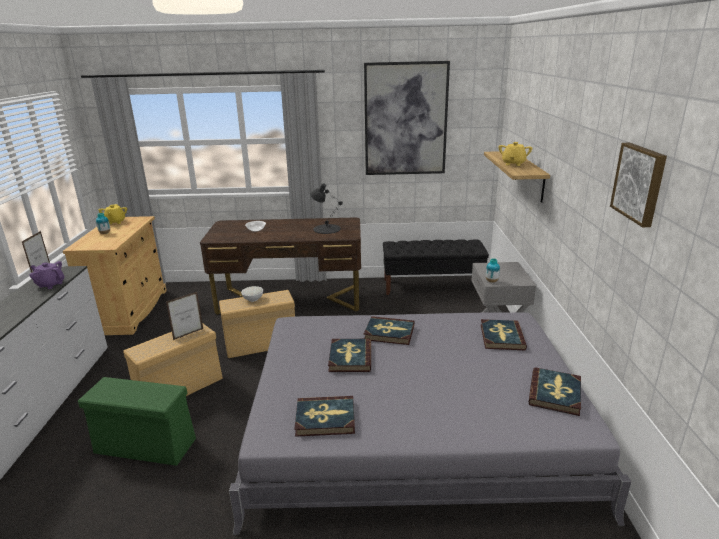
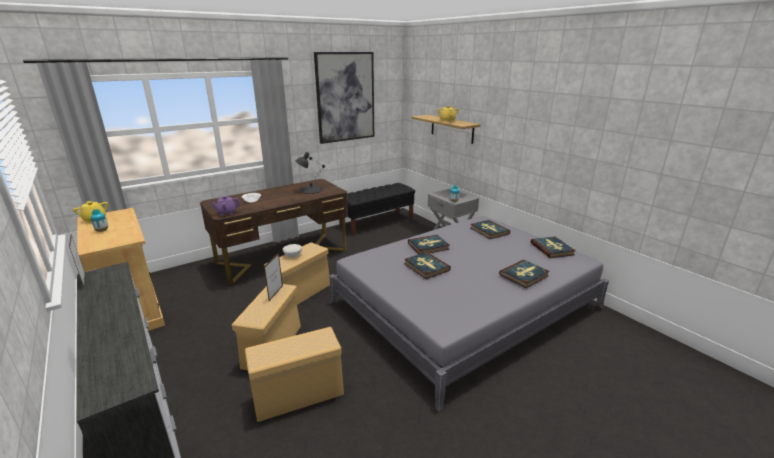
camera: 35 degrees left, 0 degrees up
purple teapot [29,261,64,289] -> purple teapot moved to [210,195,241,216]
green storage box [78,377,196,466] -> beige storage box [245,327,344,422]
book [294,396,355,437] -> book moved to [499,260,550,288]
picture [610,143,667,227] -> none

